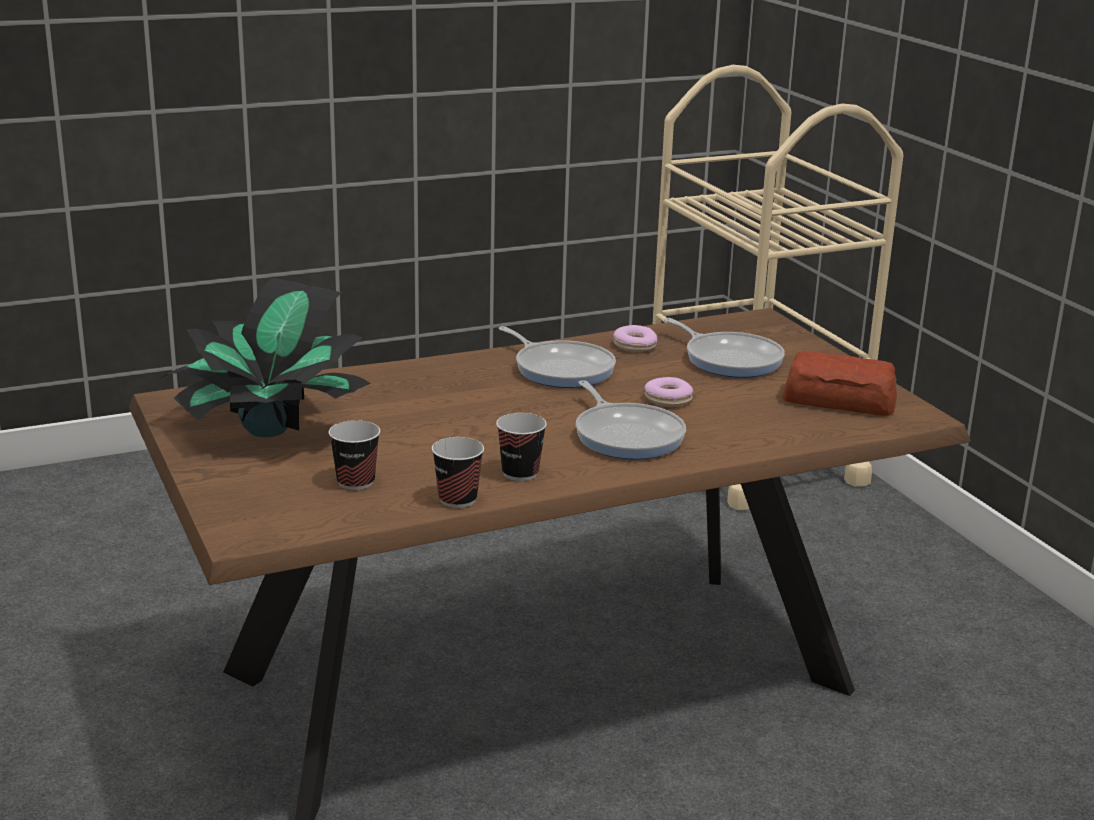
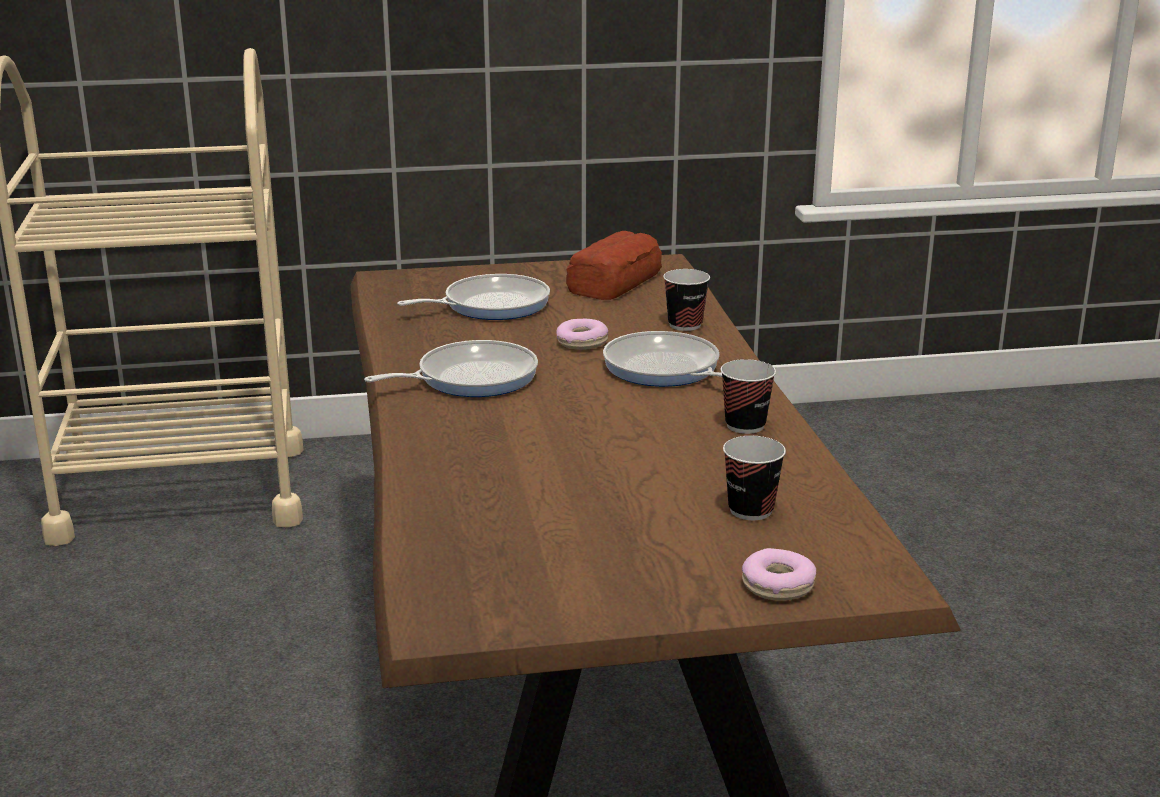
camera: 75 degrees left, 0 degrees up
potted plant [161,278,371,437] -> none
cup [432,437,484,508] -> cup moved to [663,269,710,331]
frying pan [576,380,686,460] -> frying pan turned 120 degrees counterclockwise [603,331,722,387]
donut [613,325,657,352] -> donut moved to [742,548,816,601]

